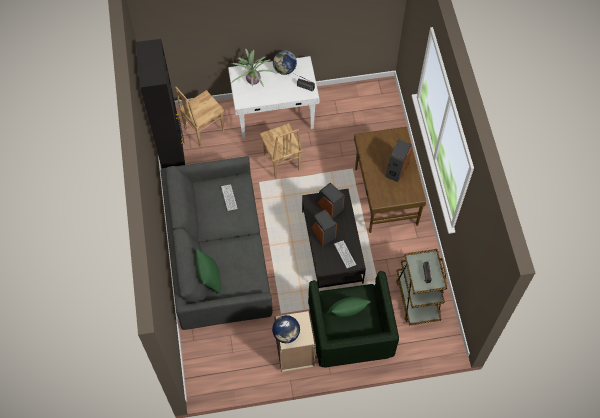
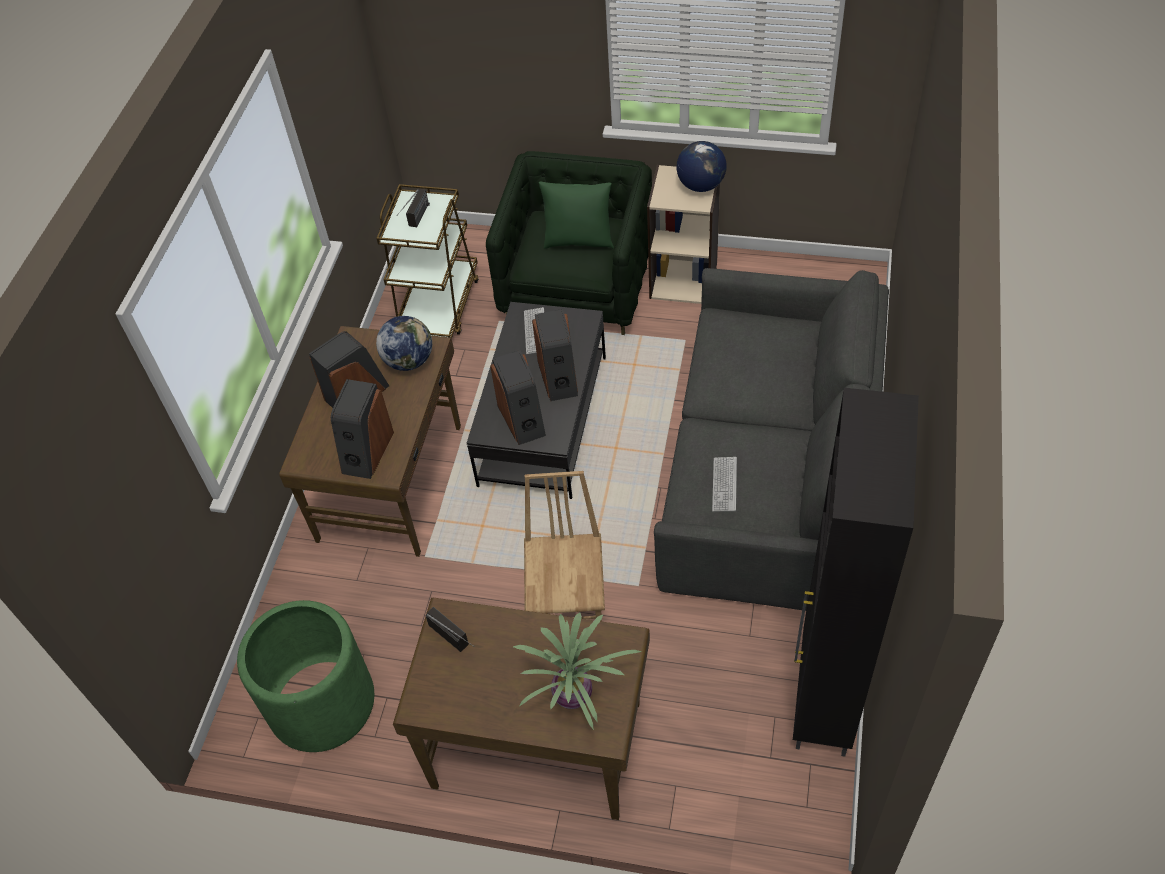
camera: 155 degrees left, 10 degrees down
brown chair [175,87,225,146] -> none
green pillow [196,249,221,294] -> none
white desk [228,56,320,139] -> brown desk [393,598,650,820]
globe [273,51,297,75] -> globe moved to [376,316,432,371]
none -> green planter [237,600,374,752]
none -> speaker [331,379,394,479]

